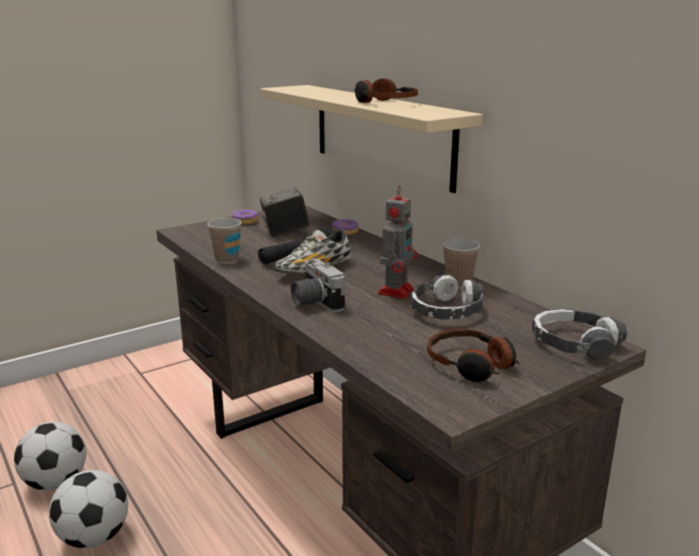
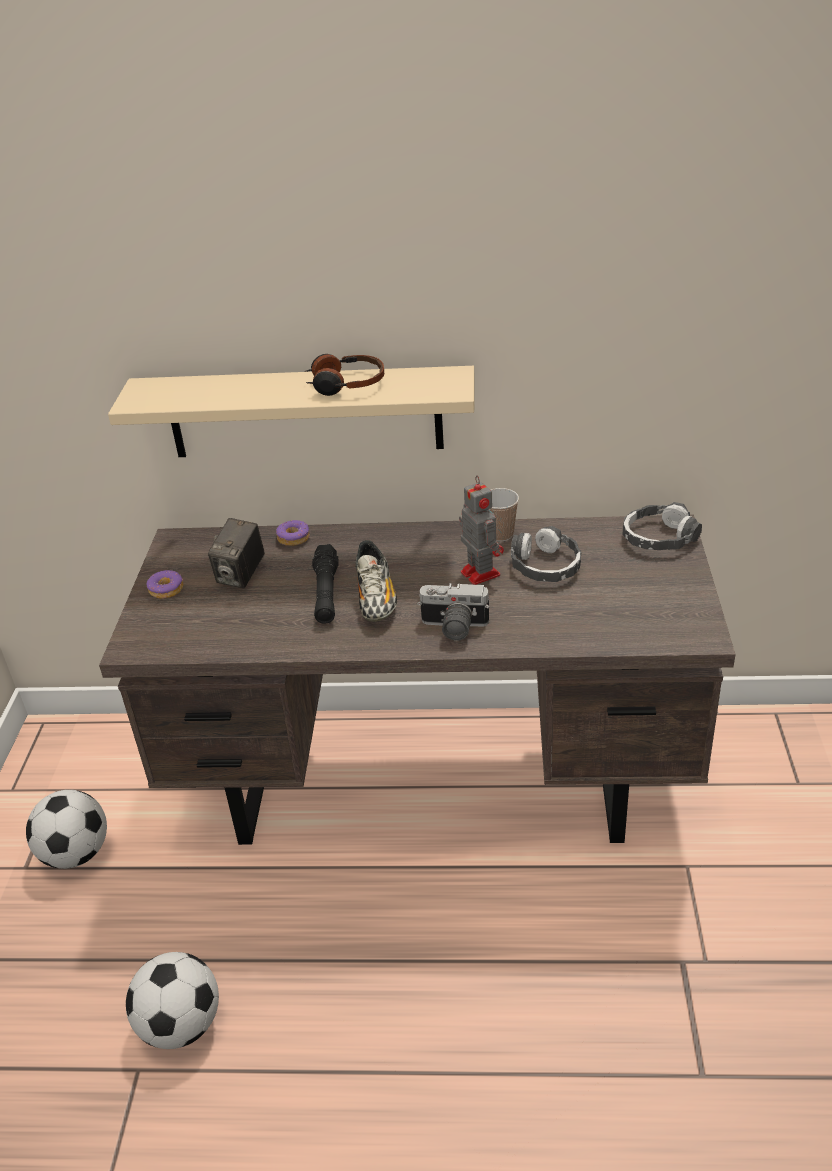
camera: 50 degrees left, 15 degrees up
football [49,470,128,548] -> football moved to [26,790,107,869]
cup [207,218,242,263] -> none
headphones [427,329,520,382] -> none

